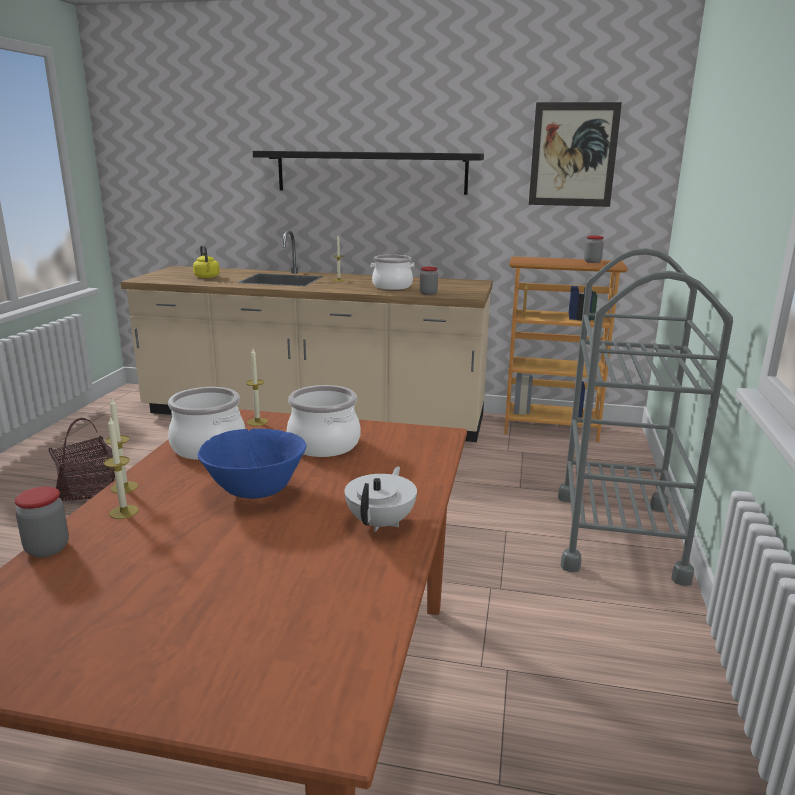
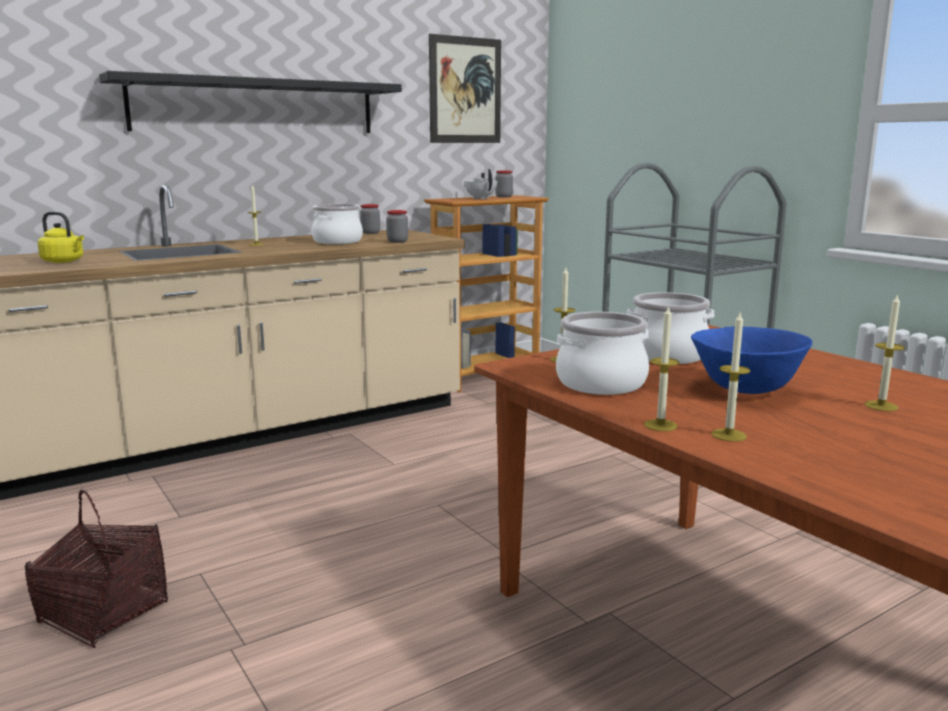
camera: 45 degrees left, 5 degrees down
jar [15,487,69,557] -> jar moved to [360,204,380,234]
white teapot [345,466,417,532] -> white teapot moved to [464,169,497,199]
none -> candle [865,293,905,411]

